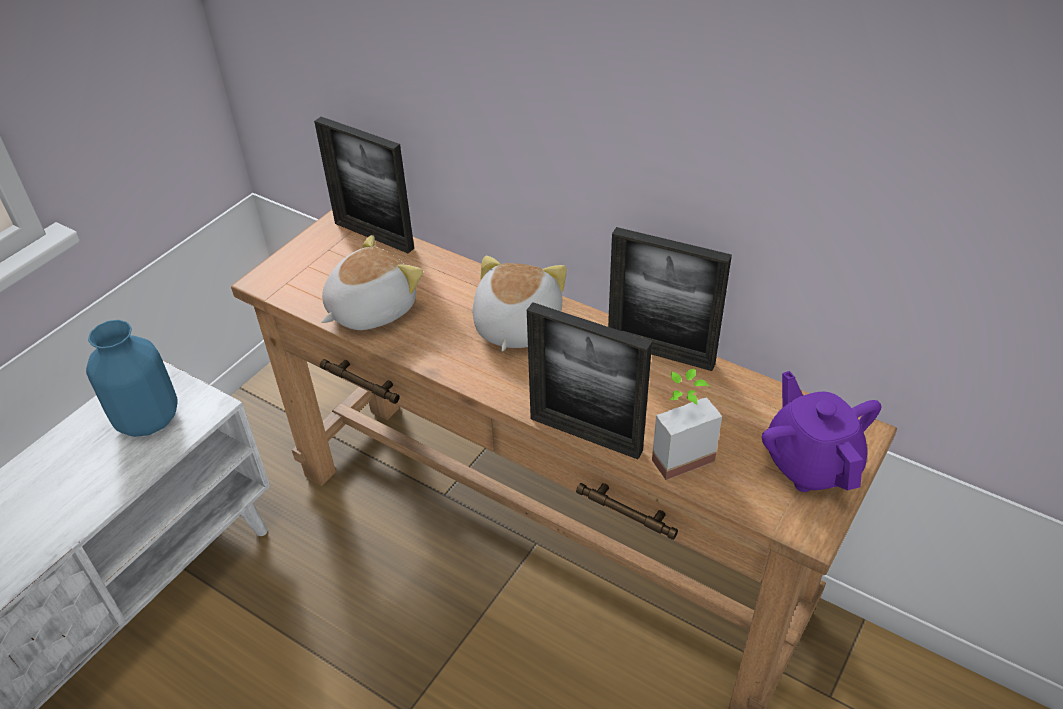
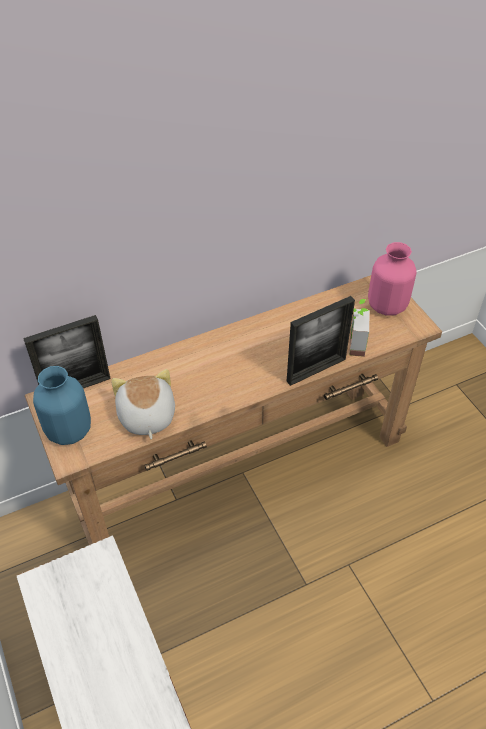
camera: 60 degrees left, 5 degrees up
blue vase [86,320,178,437] -> blue vase moved to [33,366,91,445]
plush toy [473,256,567,352] -> none
picture frame [608,227,732,371] -> none
purple teapot [762,371,881,492] -> pink vase [368,242,417,316]

